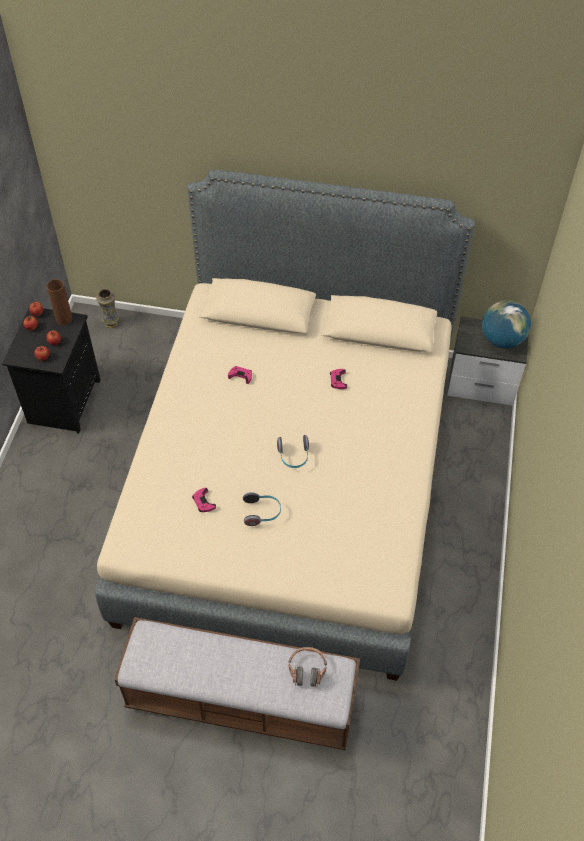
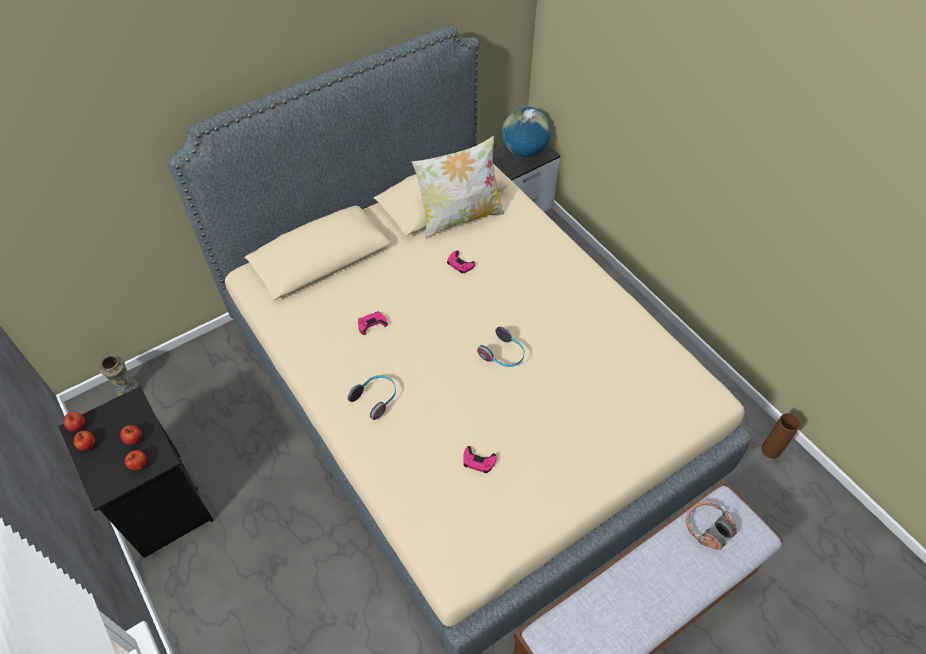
camera: 45 degrees left, 0 degrees up
brown vase [47,279,73,325] -> brown vase moved to [761,413,801,459]
headphones [243,492,281,526] -> headphones moved to [347,375,396,420]
none -> pillow [411,136,504,239]

